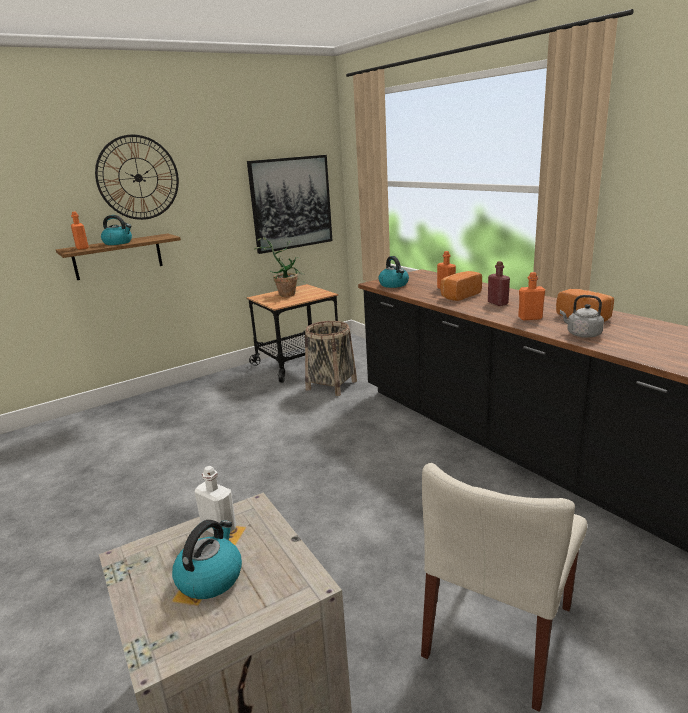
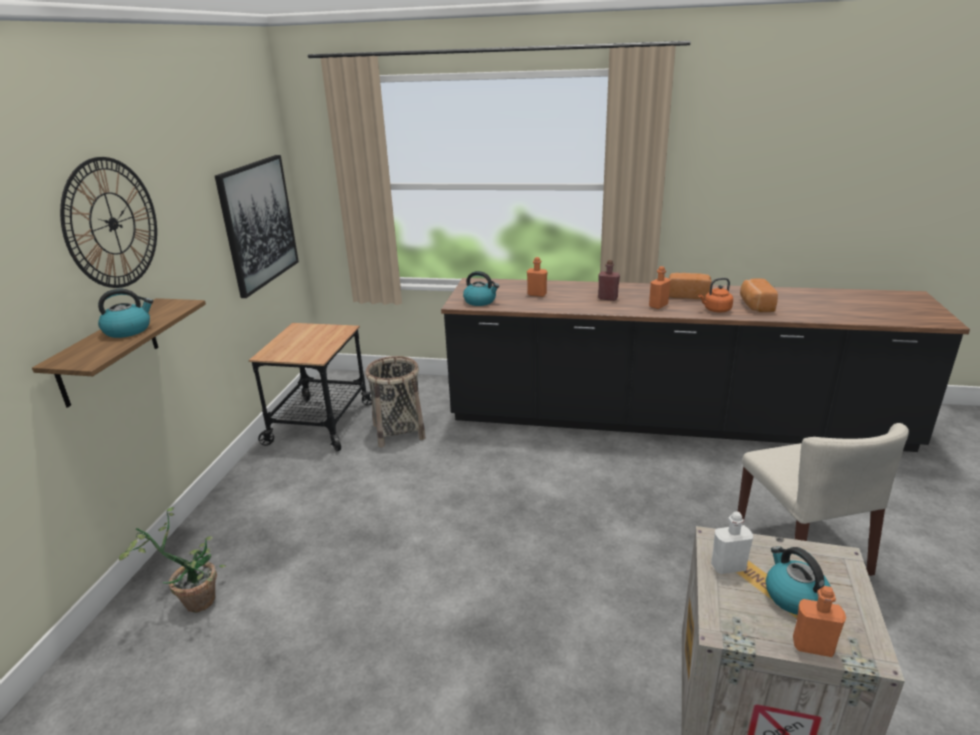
camera: 45 degrees left, 5 degrees up
orange bottle [71,212,89,250] -> orange bottle moved to [793,586,846,657]
potted plant [254,237,306,297] -> potted plant moved to [119,507,227,613]
bread [440,271,482,301] -> bread moved to [740,278,778,312]
grey kettle [560,295,604,338] -> orange kettle [699,278,733,312]

